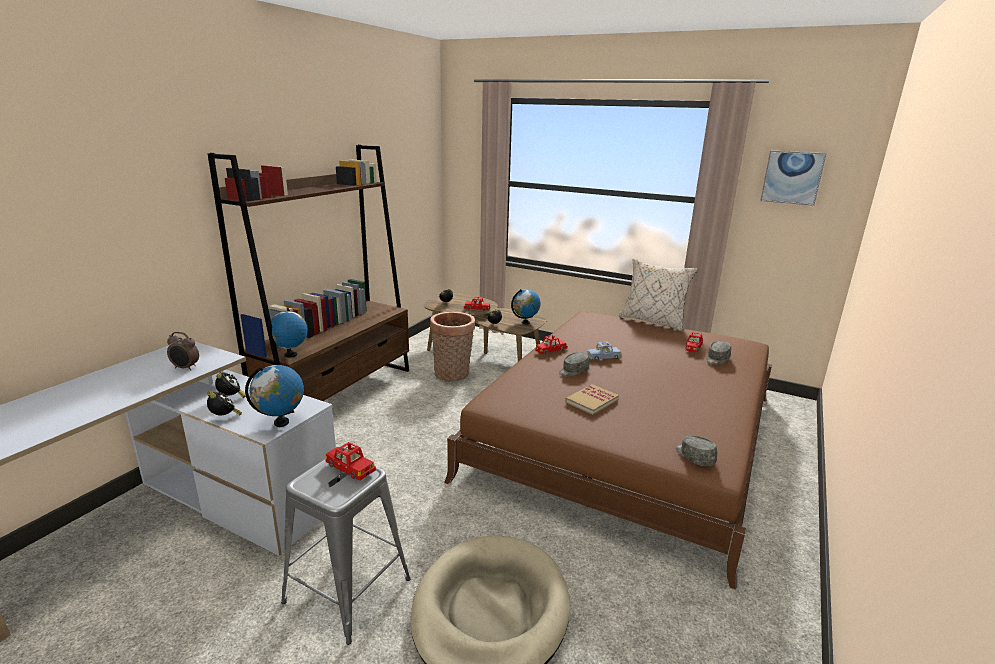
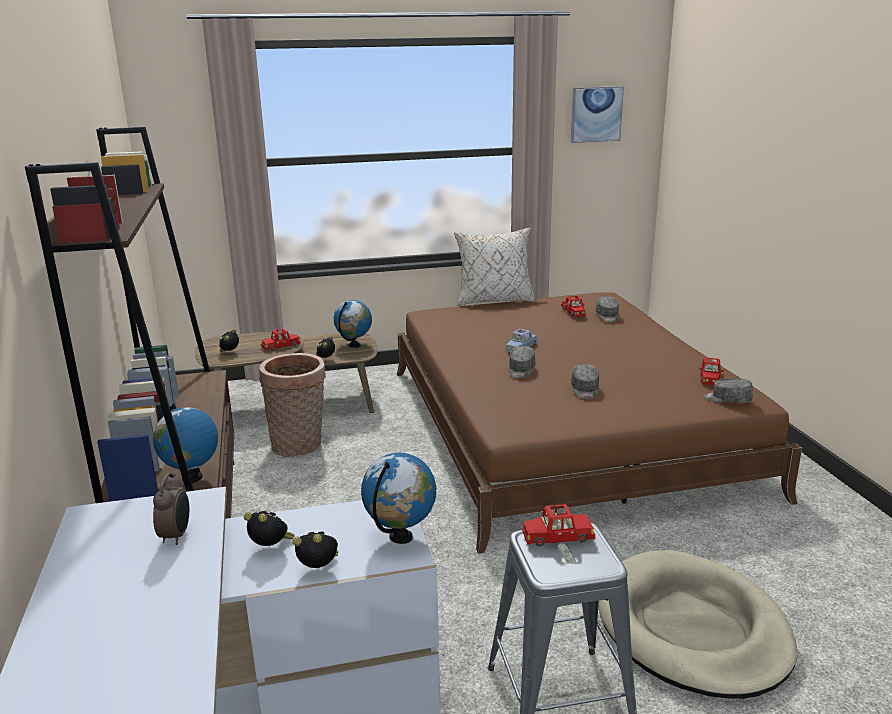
camera: 40 degrees left, 0 degrees up
alarm clock [167,332,199,371] -> alarm clock turned 60 degrees counterclockwise [153,473,189,545]
red toy car [535,335,568,354] -> red toy car moved to [699,357,723,385]
book [565,384,619,415] -> grey cap [571,364,599,399]

